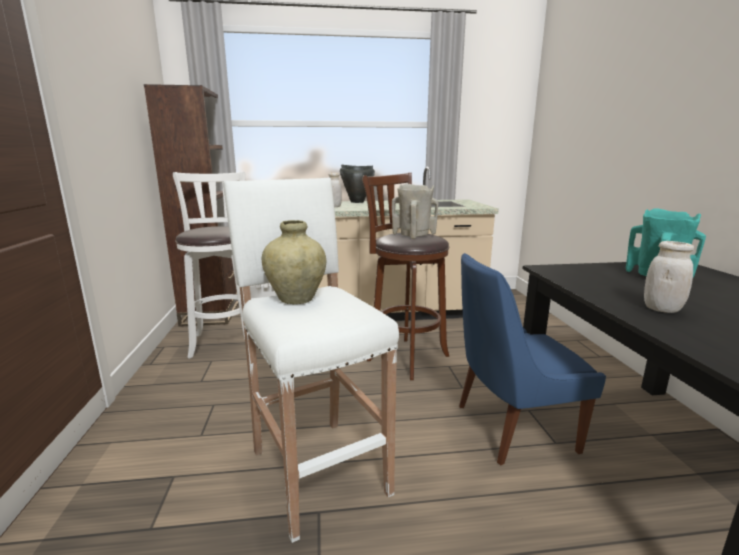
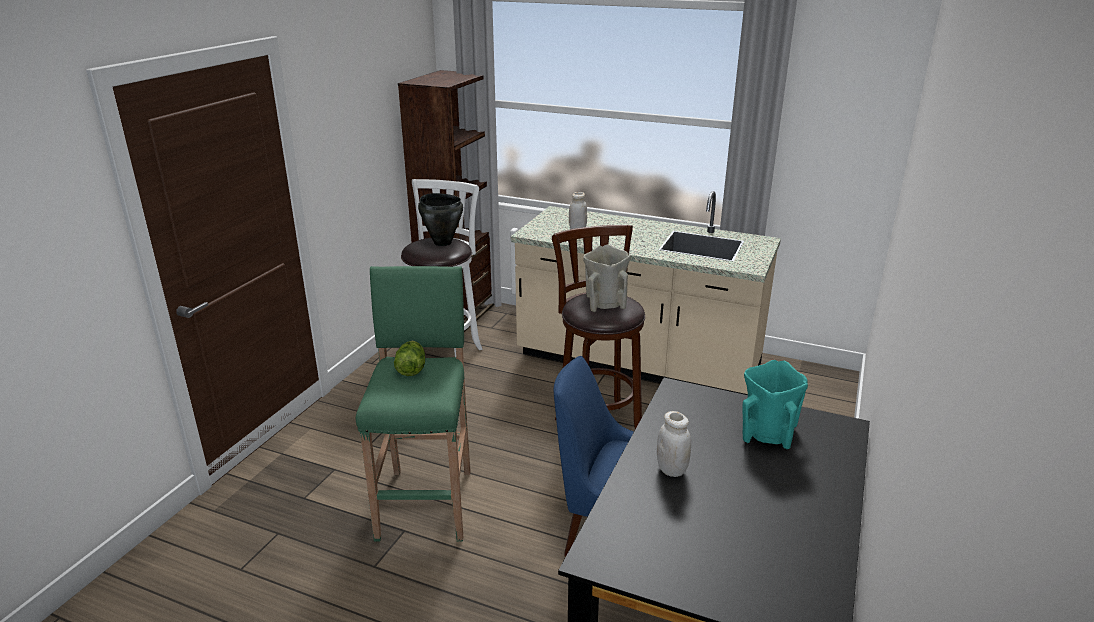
camera: 30 degrees right, 10 degrees up
white stool [223,178,399,543] -> green stool [356,266,470,542]
beige vase [262,220,326,305] -> lettuce [394,341,425,376]
black cooking pot [340,165,375,203] -> black cooking pot moved to [418,193,463,246]

